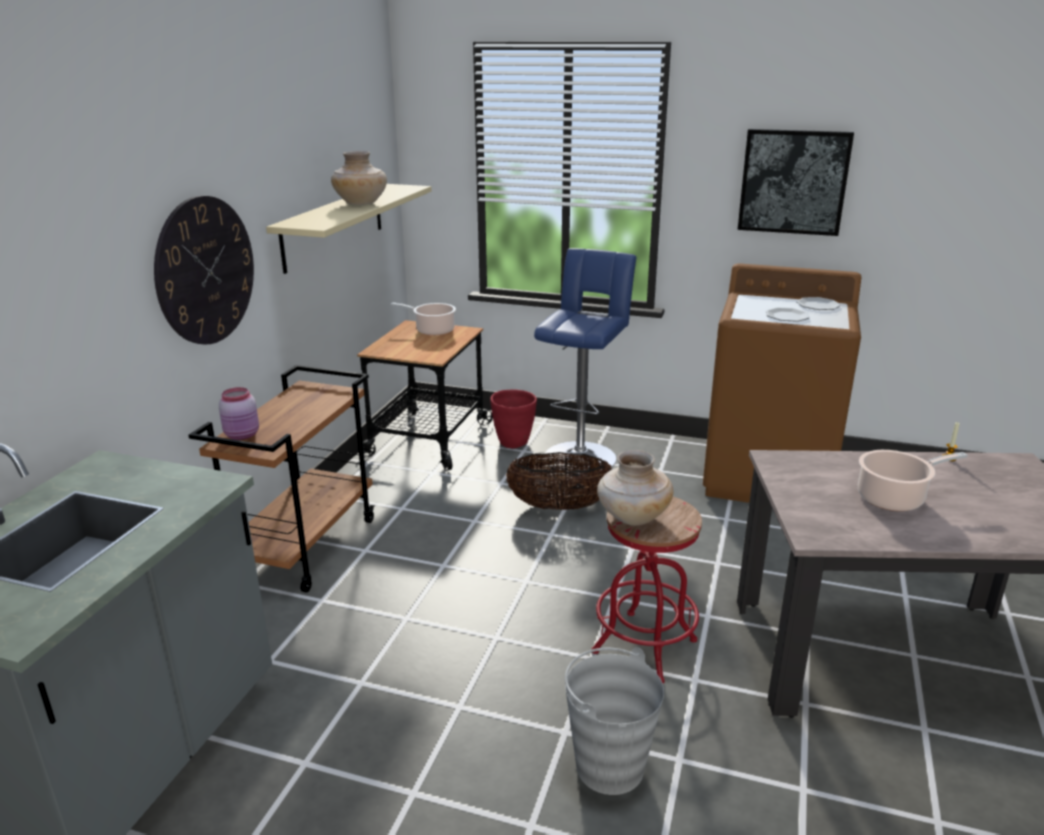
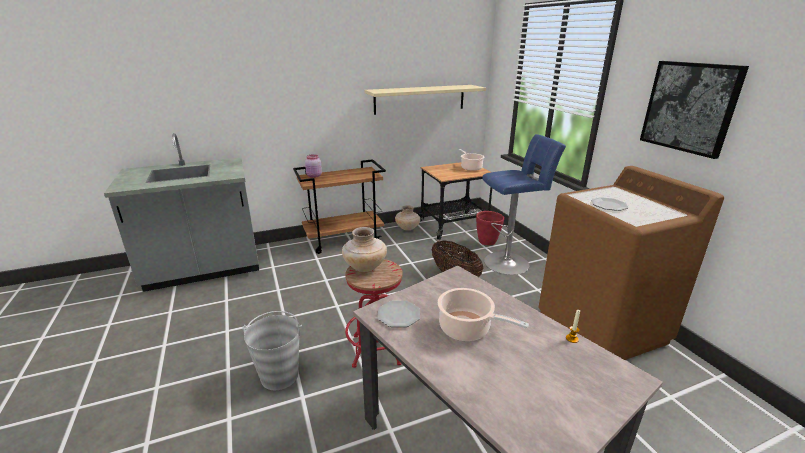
camera: 50 degrees right, 0 degrees up
wall clock [154,196,254,345] -> none
beige vase [331,151,387,205] -> beige vase moved to [395,205,420,230]
plate [797,297,841,310] -> plate moved to [377,301,420,327]

